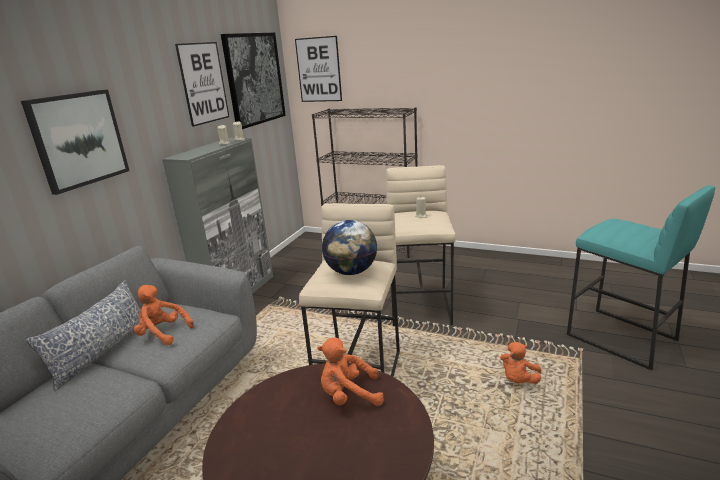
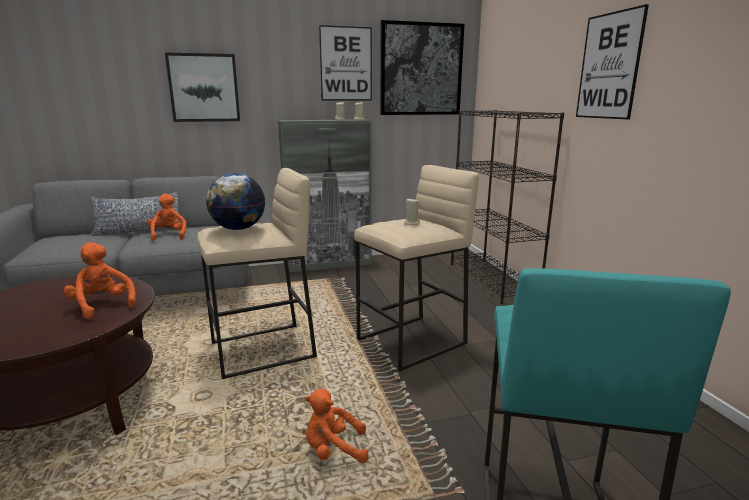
camera: 50 degrees right, 5 degrees down
picture [295,36,342,102] -> picture moved to [576,4,649,120]

